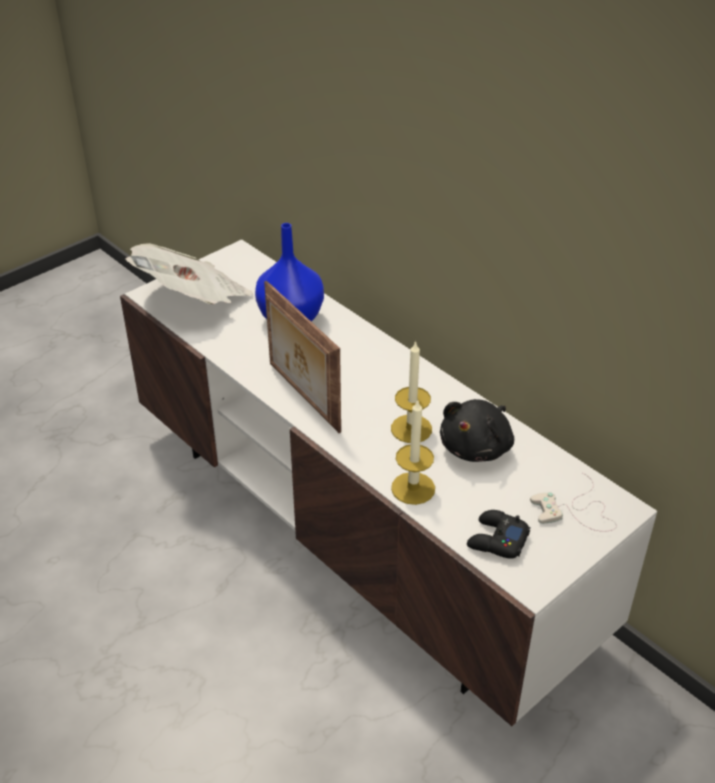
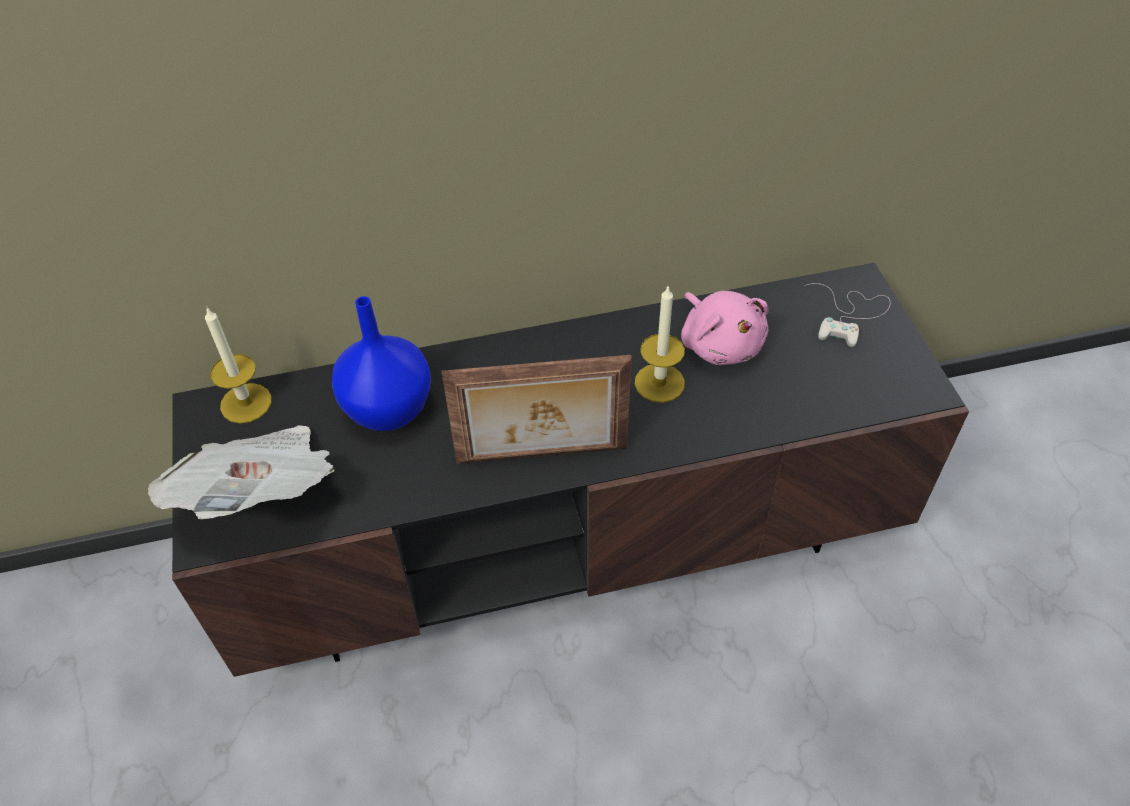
camera: 60 degrees left, 10 degrees up
white tv stand [120,239,657,726] -> black tv stand [172,263,969,677]
candle [391,400,435,505] -> candle moved to [205,308,272,423]
black plush toy [440,399,514,462] -> pink plush toy [681,291,769,365]
black game controller [467,510,530,559] -> none

